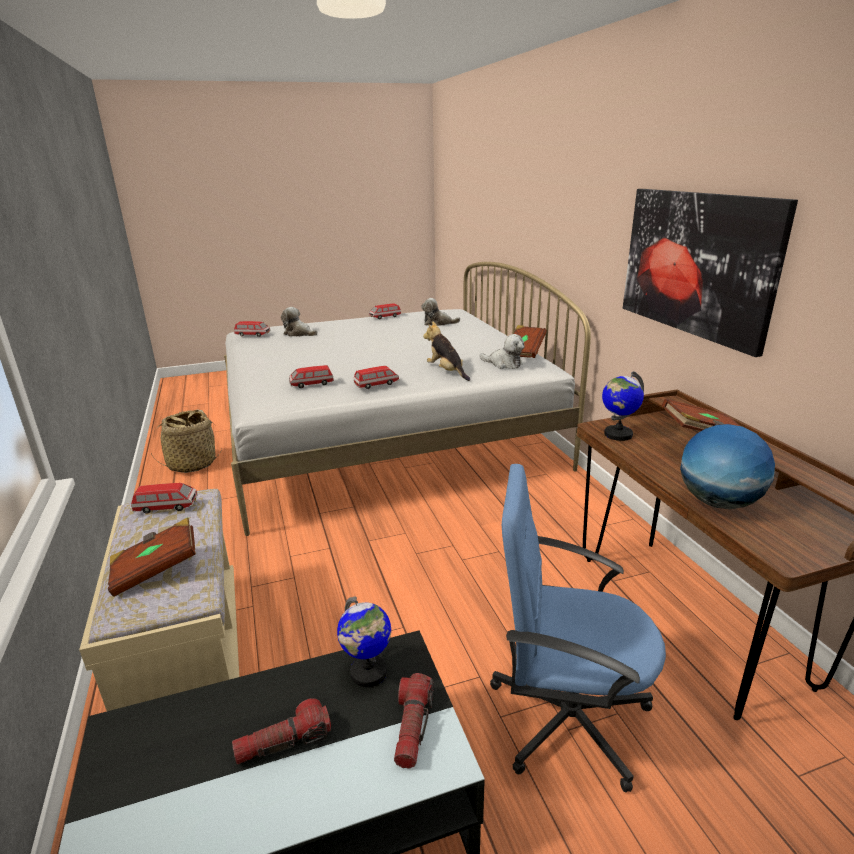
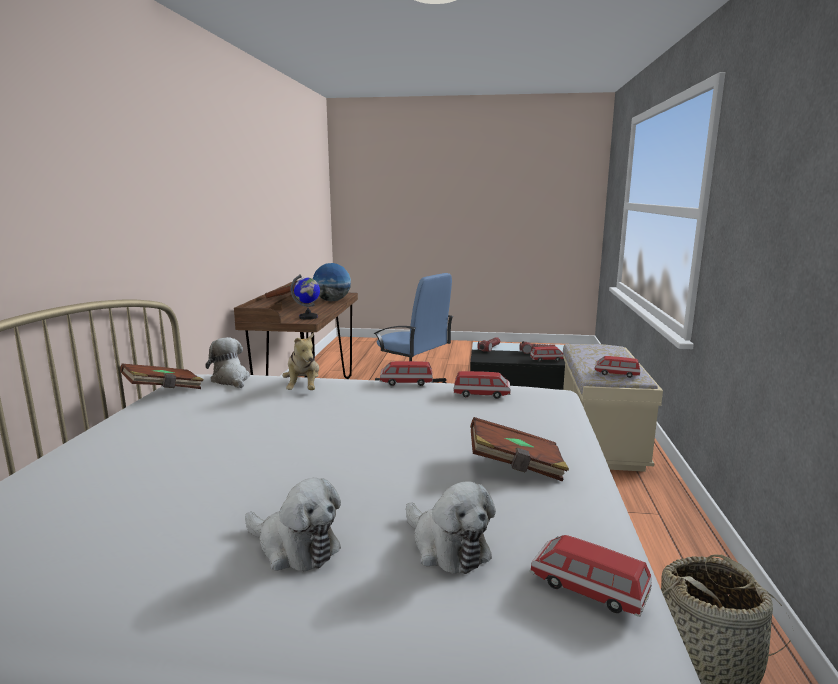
camera: 155 degrees left, 10 degrees down
brown book [108,518,196,597] -> brown book moved to [470,417,569,482]
globe [337,596,391,687] -> none
toy car [369,303,401,319] -> toy car moved to [530,347,564,362]
plush toy [421,298,460,326] -> plush toy moved to [245,478,341,571]
picture [623,189,798,357] -> none

